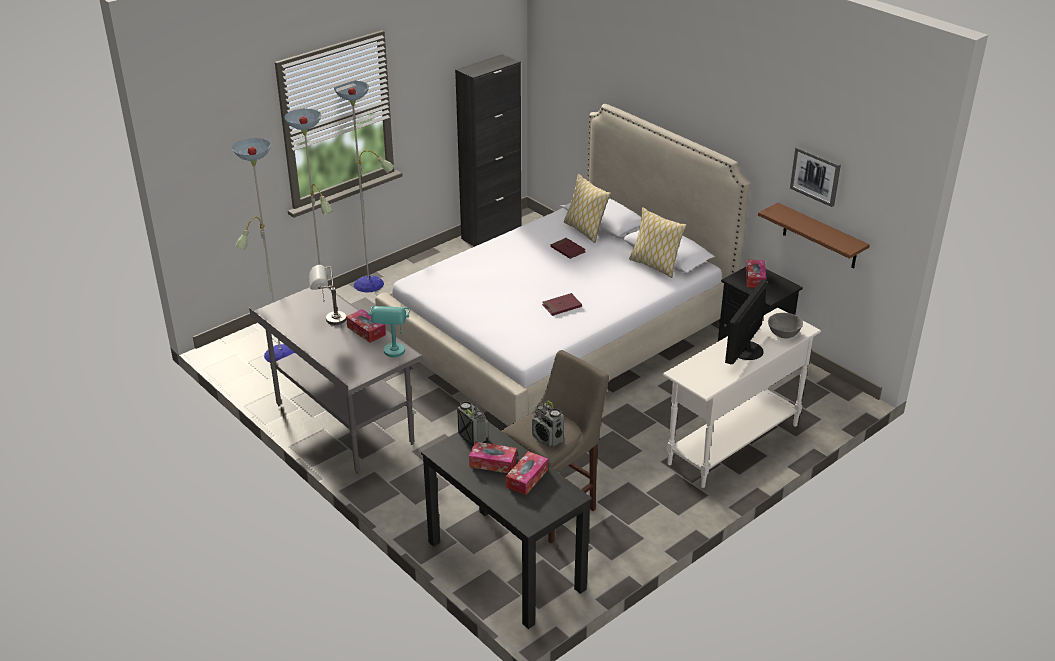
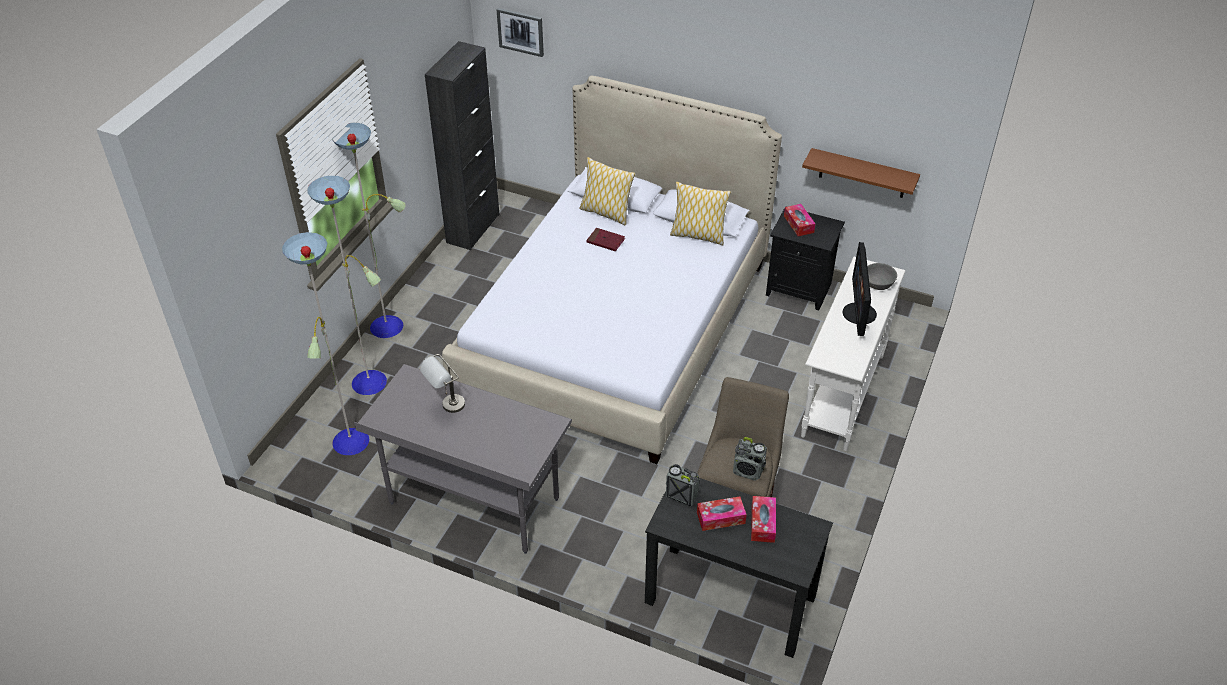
camera: 25 degrees left, 10 degrees up
tissue box [346,309,386,343] -> none
turquoise table lamp [368,306,410,357] -> none
red book [542,293,582,316] -> none
picture [790,147,841,207] -> picture moved to [496,8,544,57]

